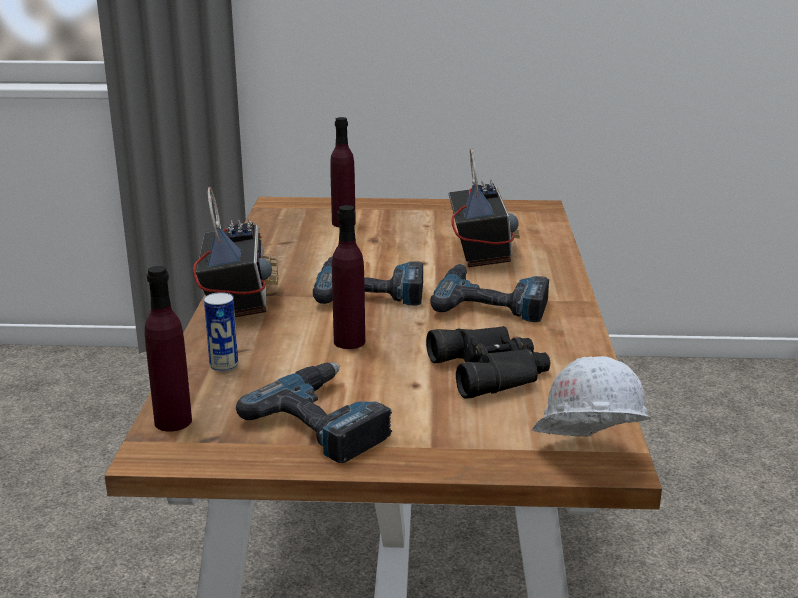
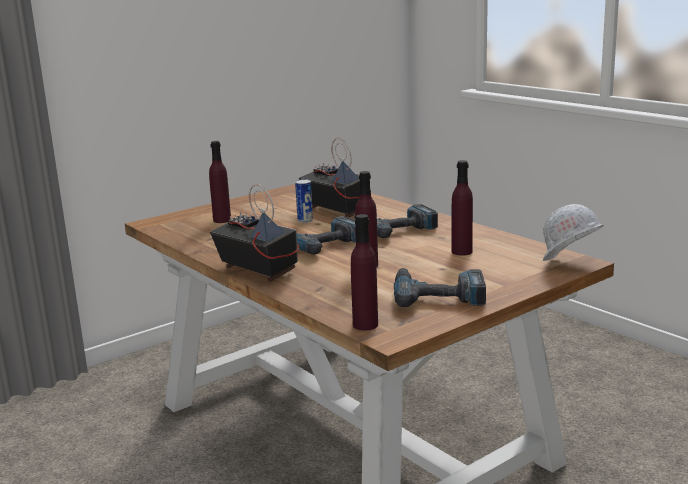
camera: 40 degrees left, 5 degrees down
can [204,292,238,372] -> can moved to [295,179,313,223]
black binoculars [426,326,550,399] -> purple bottle [451,160,473,256]

